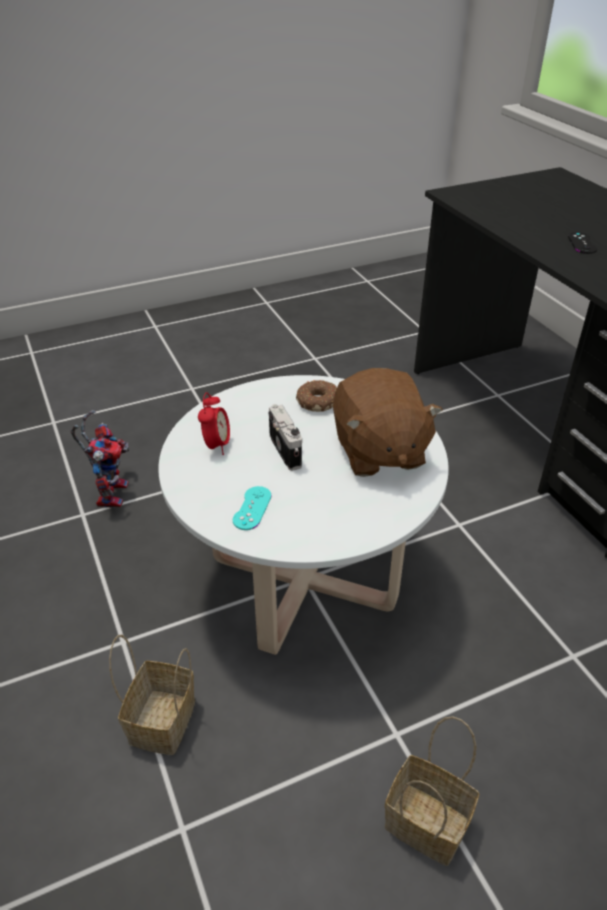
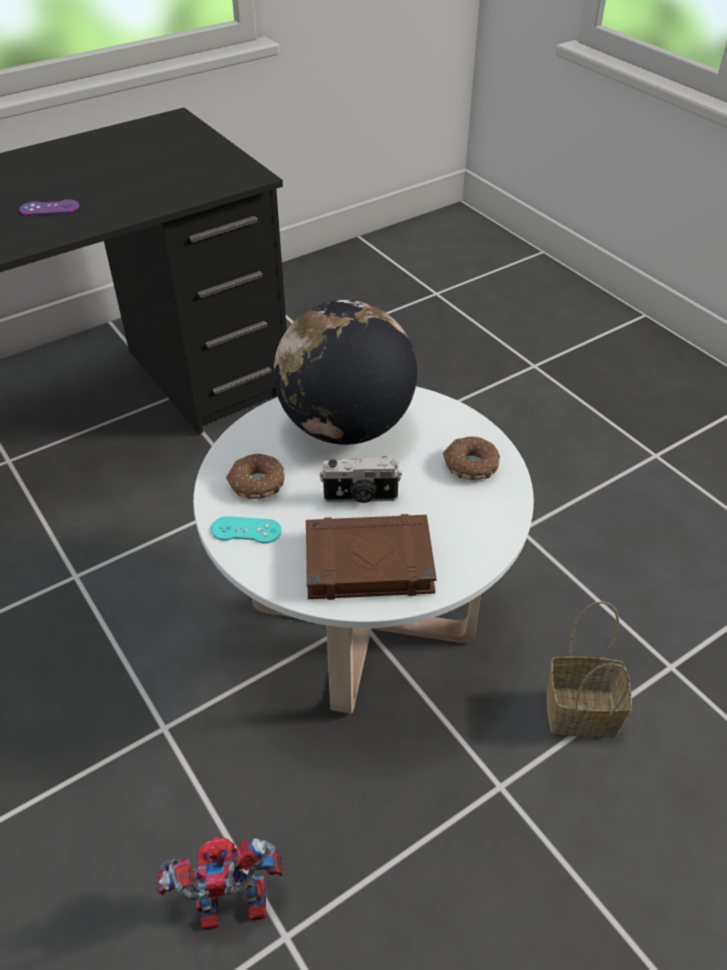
camera: 100 degrees left, 5 degrees up
alarm clock [198,392,230,455] -> brown book [306,514,437,600]
turquoise game controller [233,486,272,530] -> turquoise game controller moved to [211,516,282,544]
camera [269,404,302,471] -> camera turned 150 degrees counterclockwise [320,457,402,503]
brown plush toy [333,368,443,477] -> globe [273,300,417,445]
basket [385,716,479,866] -> none
black game controller [568,232,597,254] -> purple game controller [19,200,79,215]
none -> donut [443,436,500,480]

